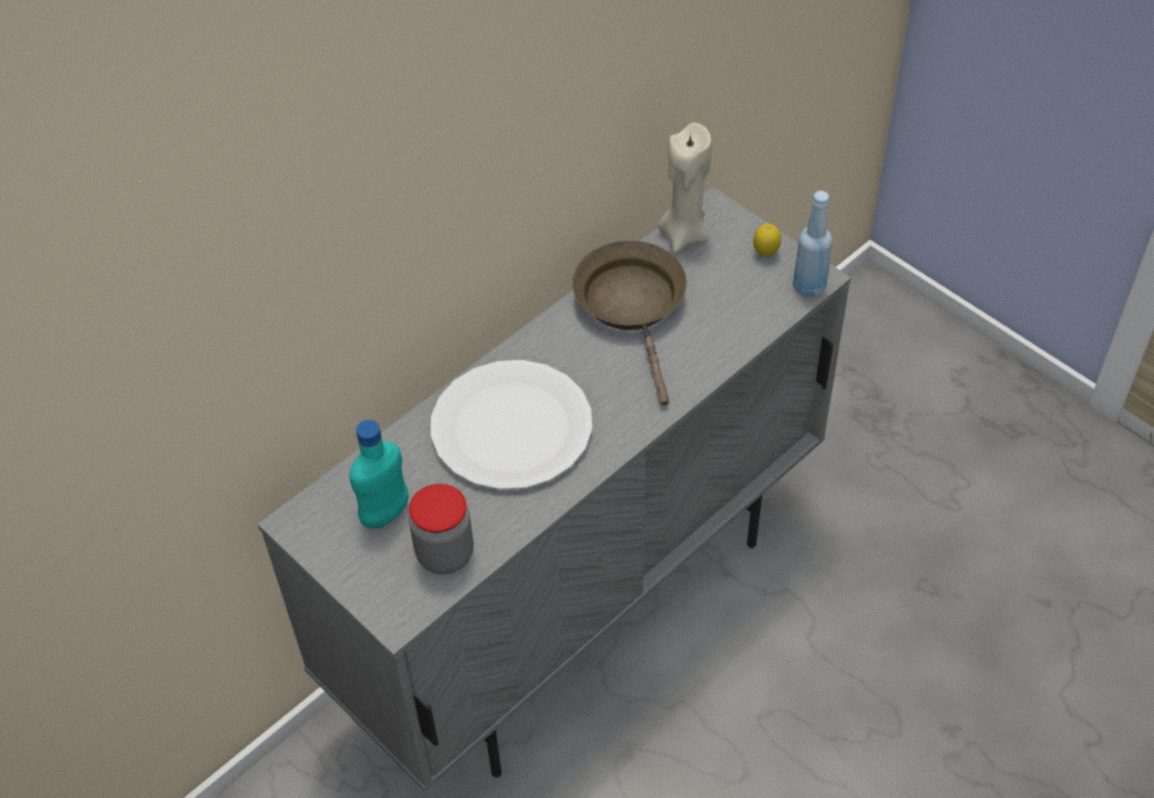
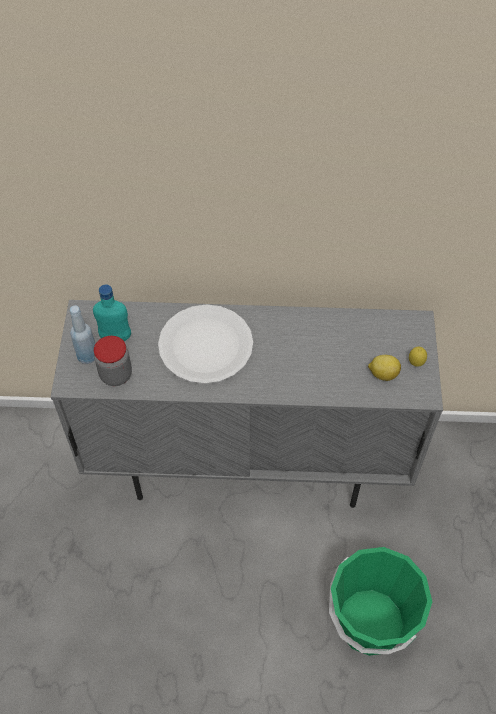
camera: 45 degrees right, 5 degrees up
brown frying pan [572,241,687,406] -> none
beige candle [658,123,712,253] -> none
blue bottle [793,191,832,297] -> blue bottle moved to [70,305,95,364]
none -> green bucket [329,547,432,656]
none -> lemon [368,355,401,381]

